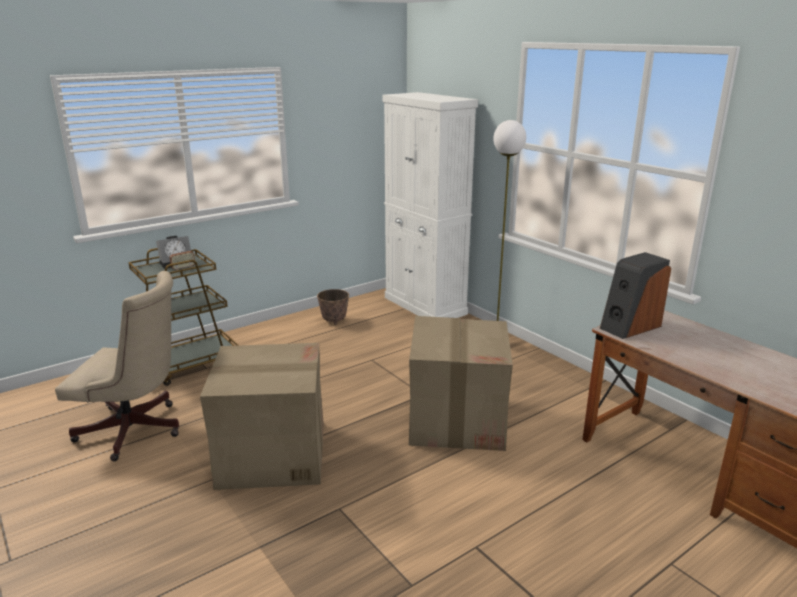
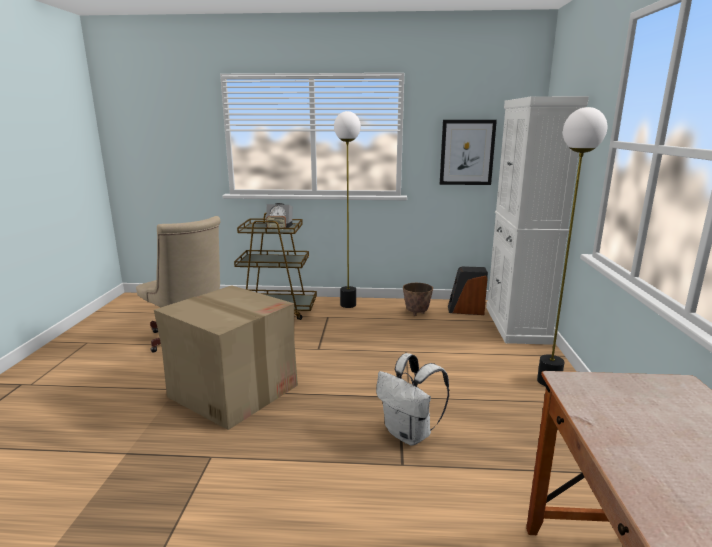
camera: 40 degrees right, 5 degrees down
cardboard box [409,316,513,451] -> white backpack [376,353,450,446]
speaker [600,252,671,339] -> speaker moved to [448,266,488,315]
none -> floor lamp [334,111,361,308]
none -> picture [440,120,497,185]

